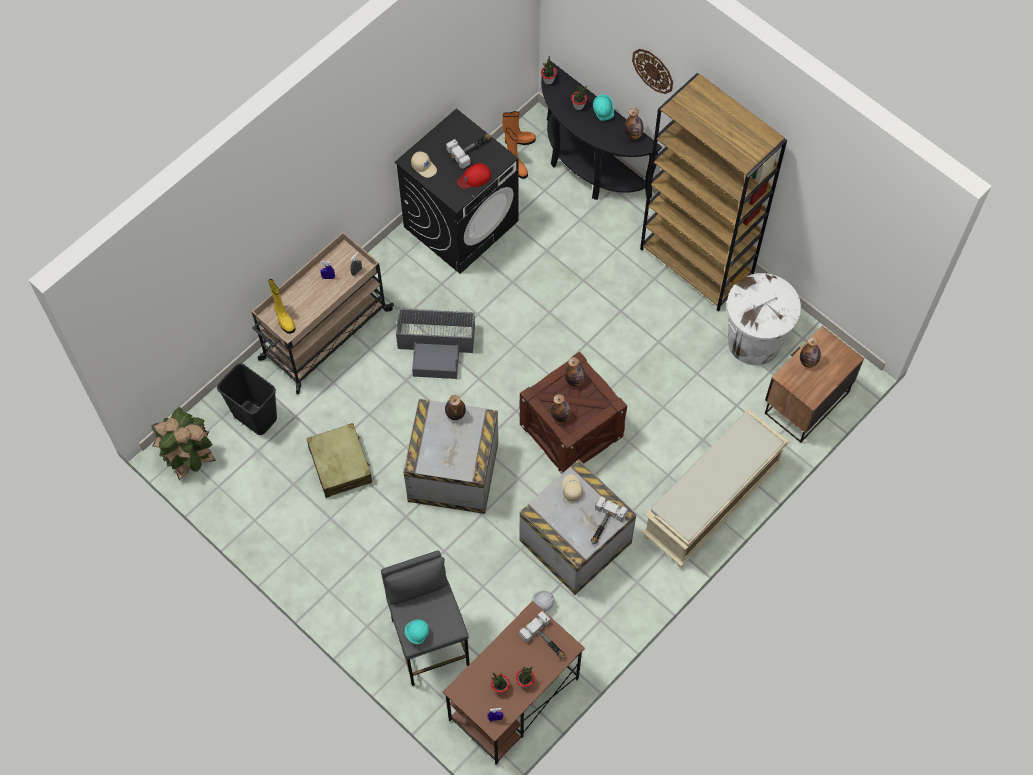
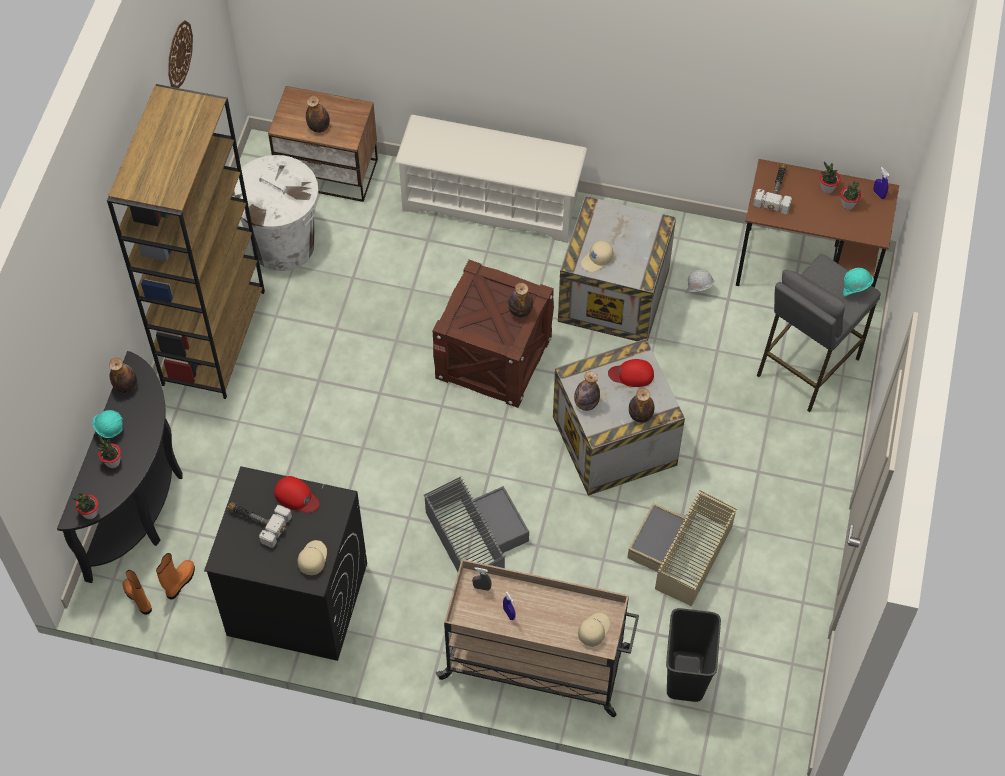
camera: 120 degrees left, 5 degrees down
potted plant [151,407,216,480] -> none
yellow boot [269,279,295,334] -> beige cap [578,613,610,647]
beige suitcase [306,423,372,498] -> beige storage box [627,490,736,606]
bottle [565,357,585,387] -> bottle moved to [629,388,654,423]
hammer [591,496,628,544] -> none
wall clock [632,49,673,94] -> wall clock moved to [168,20,193,88]
beige bench [642,409,789,567] -> white shoe rack [395,115,587,243]
none -> red cap [608,359,654,387]

